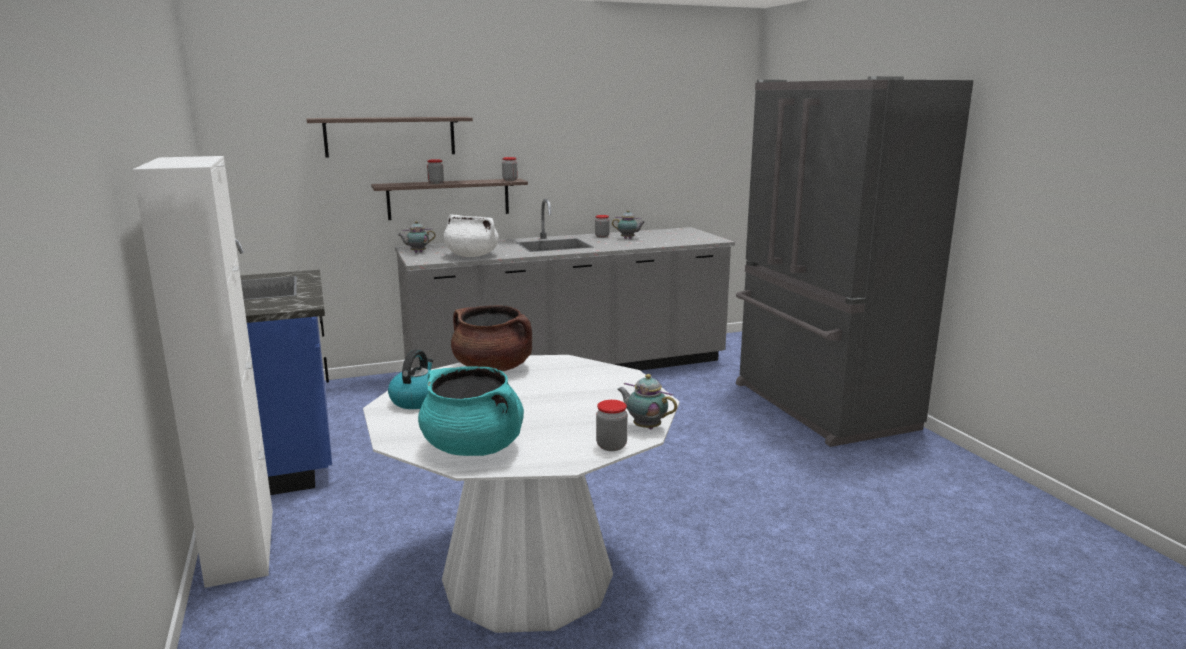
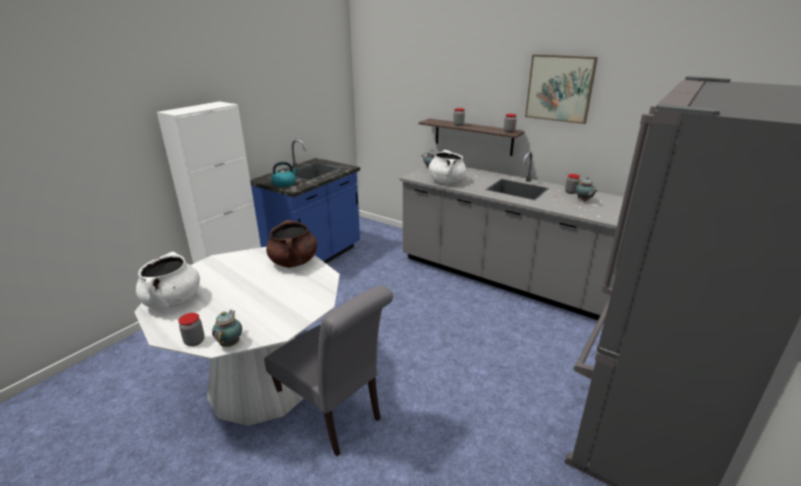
camera: 55 degrees right, 10 degrees up
shelf [306,117,473,158] -> none
kettle [388,350,433,409] -> kettle moved to [271,161,298,187]
turquoise cooking pot [418,366,524,456] -> white cooking pot [136,252,200,310]
none -> grey chair [264,286,393,456]
none -> picture [525,54,598,124]

